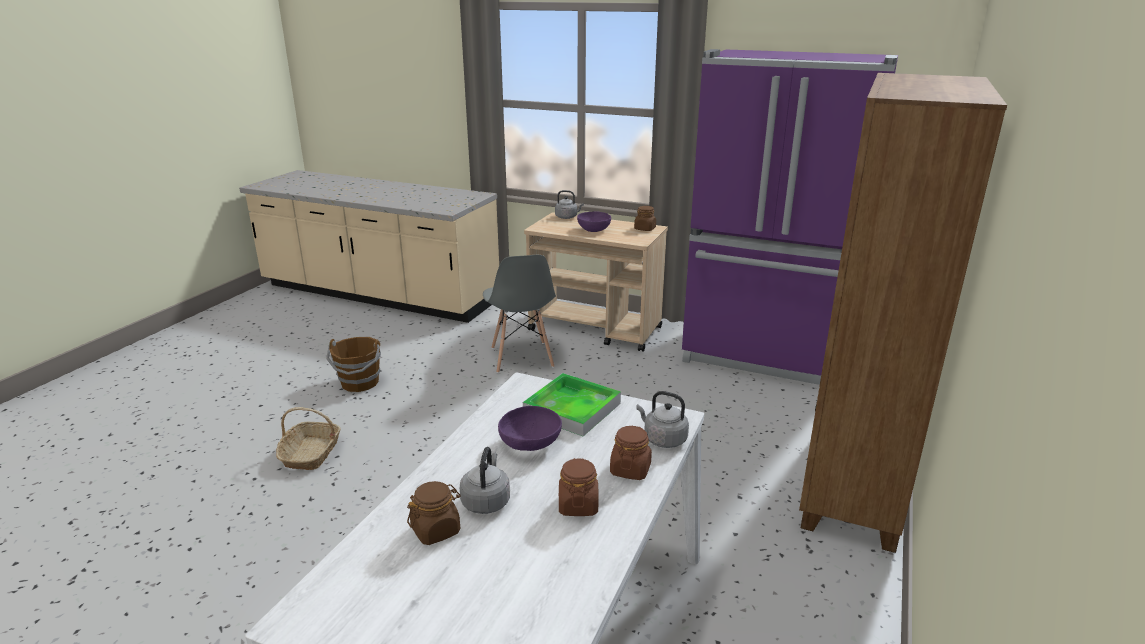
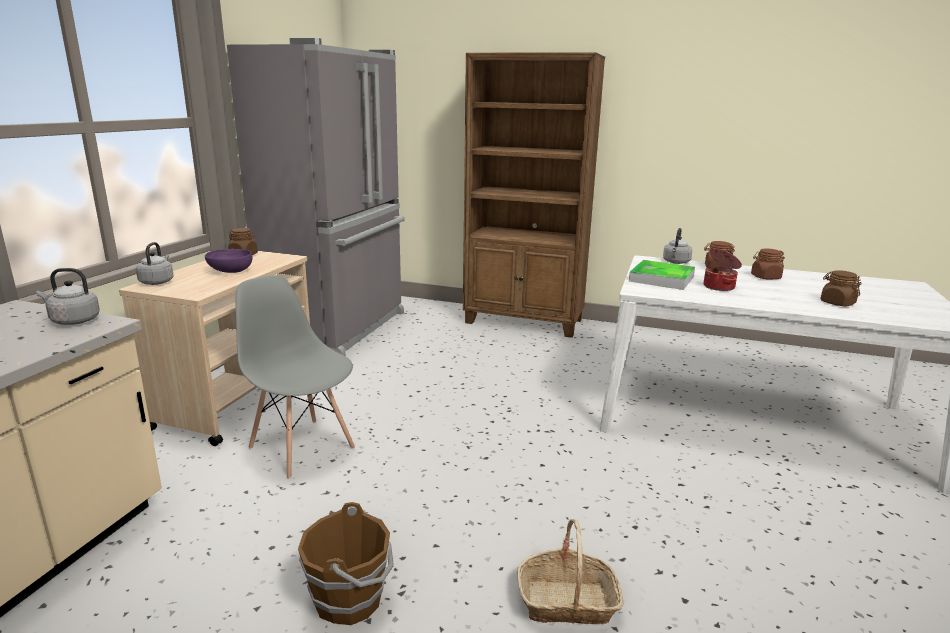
camera: 95 degrees left, 5 degrees down
grey kettle [460,447,510,514] -> grey kettle moved to [36,268,100,325]
grey chair [483,255,556,373] -> grey chair turned 120 degrees counterclockwise [236,275,355,479]
purple bowl [498,406,562,451] -> cooking pot [704,248,742,291]
purple fridge [682,49,898,385] -> grey fridge [227,38,405,356]

